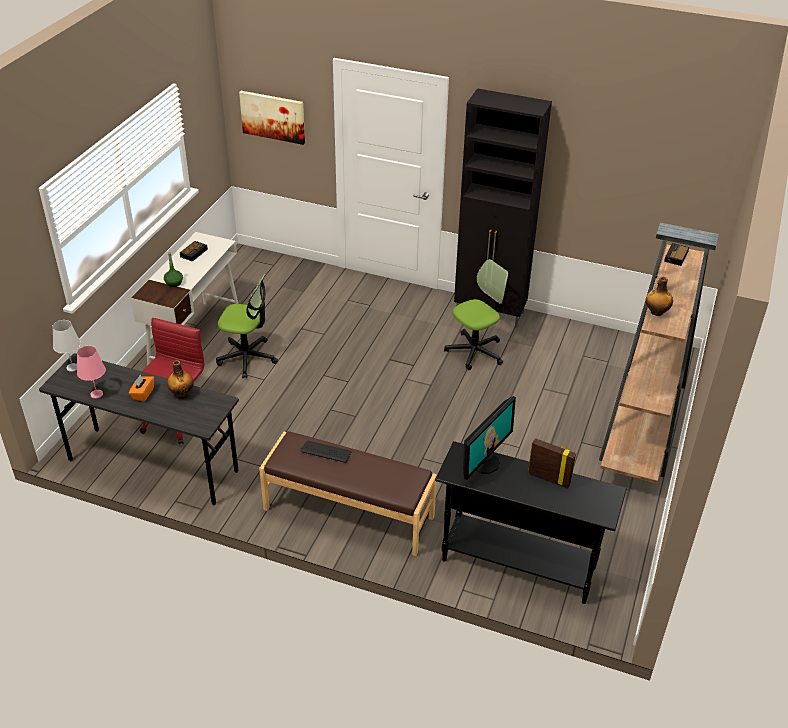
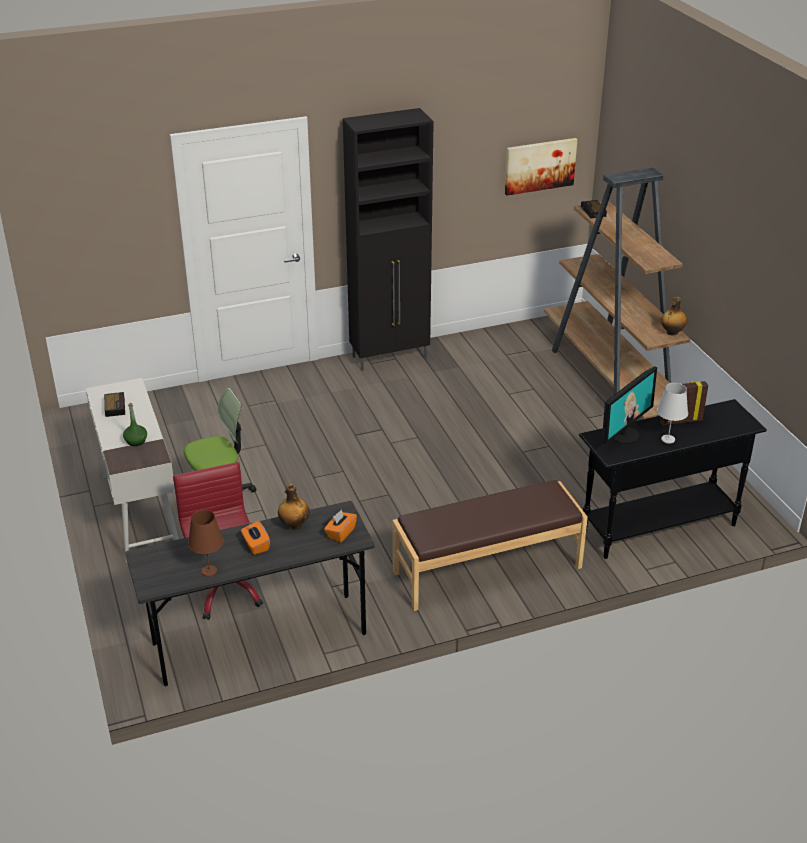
camera: 40 degrees left, 5 degrees down
white table lamp [52,320,81,372] -> white table lamp moved to [657,383,688,444]
pink table lamp [77,346,106,399] -> brown table lamp [188,510,224,577]
picture [239,91,305,145] -> picture moved to [505,138,577,196]
keyboard [300,441,352,463] -> none
office chair [444,259,508,370] -> none
monitor [463,396,516,480] -> monitor turned 45 degrees clockwise [602,366,657,444]
bottle [646,277,673,316] -> bottle moved to [661,297,687,335]
none -> orange tissue box [324,509,357,543]

